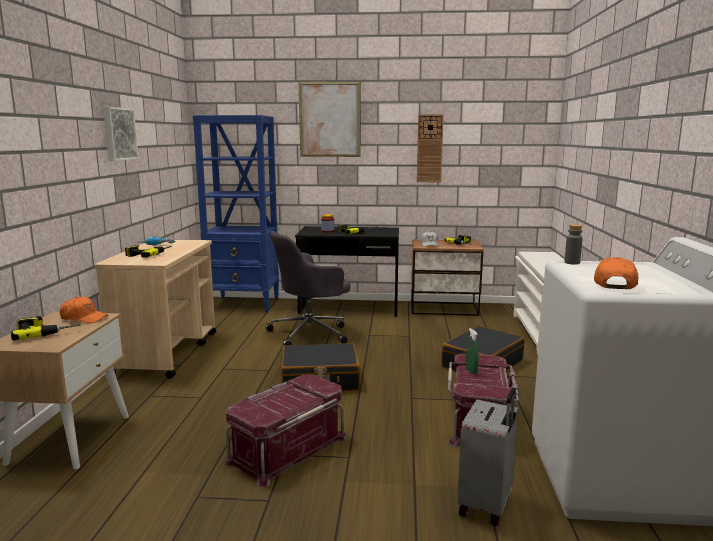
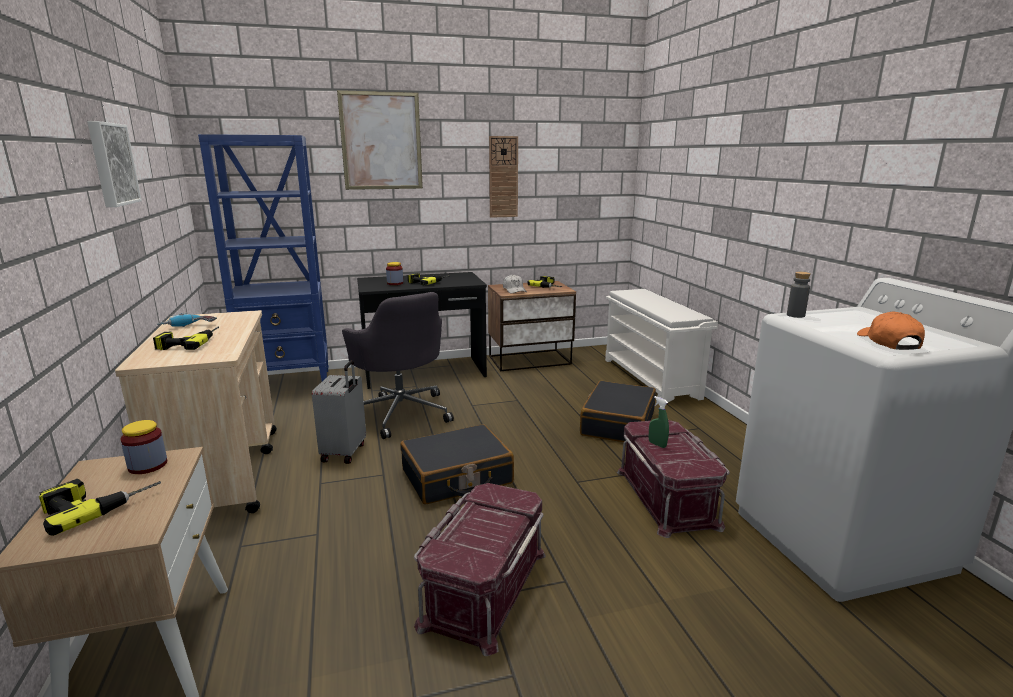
camera: 20 degrees left, 5 degrees up
orange cap [60,297,108,323] -> jar [120,420,167,474]
grey office chair [265,231,350,346] -> grey office chair turned 75 degrees counterclockwise [342,292,454,439]
grey suitcase [457,388,519,526] -> grey suitcase moved to [312,360,366,464]

